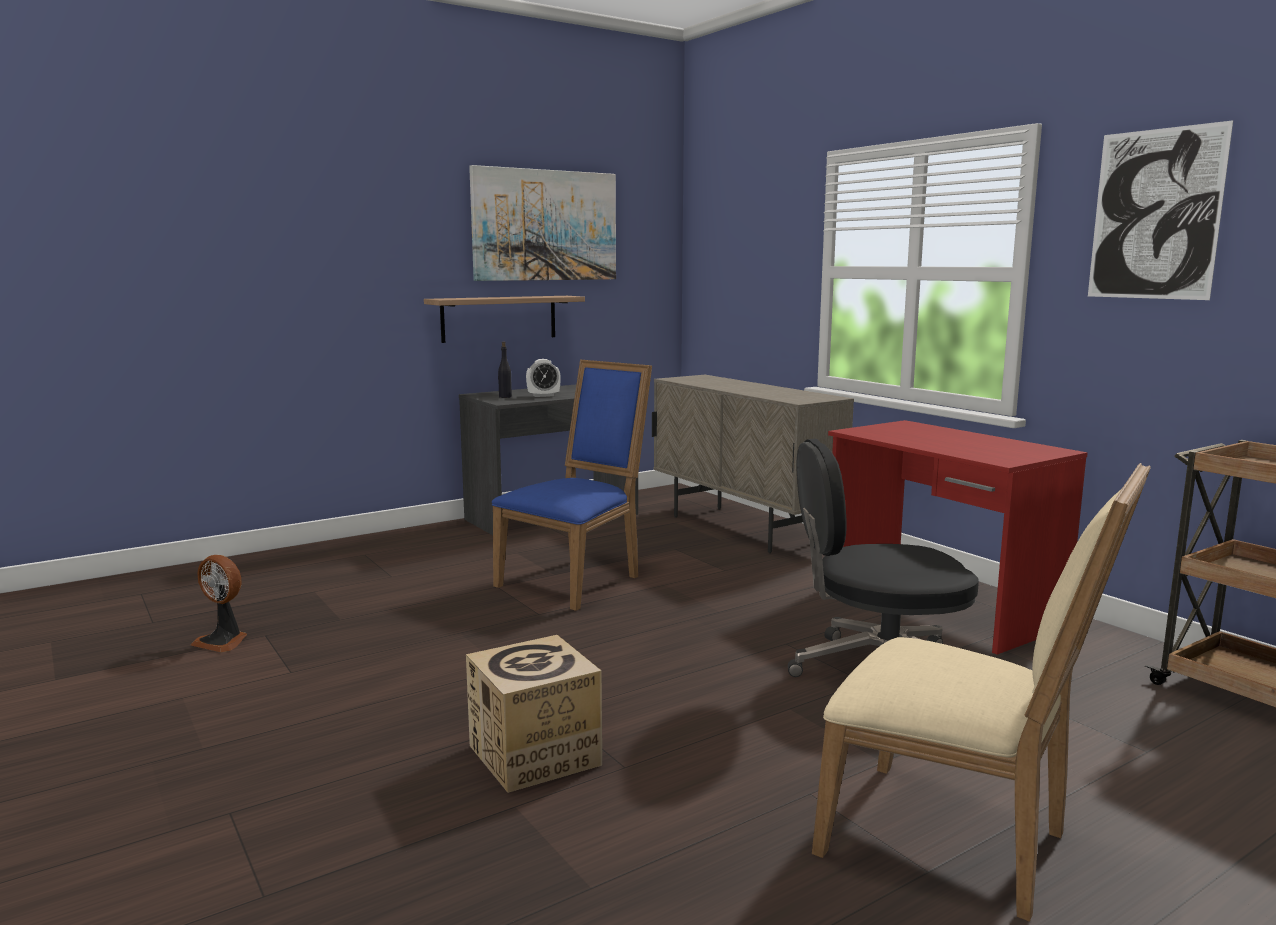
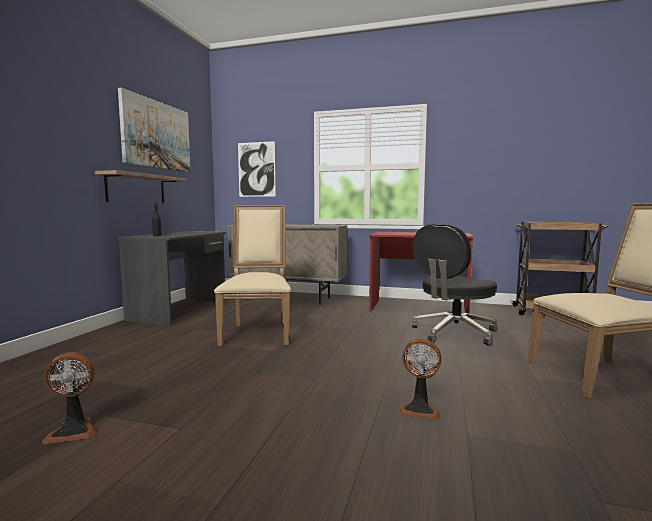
camera: 40 degrees left, 5 degrees down
cardboard box [466,635,602,793] -> fan [397,338,442,420]
blue chair [492,360,652,611] -> beige chair [214,205,291,346]
alarm clock [526,359,561,397] -> none
picture [1088,120,1233,300] -> picture moved to [238,141,276,197]

